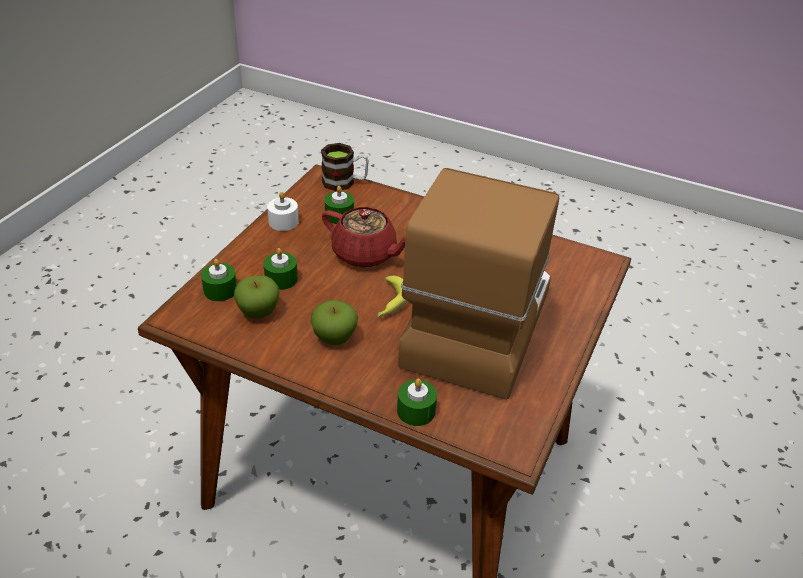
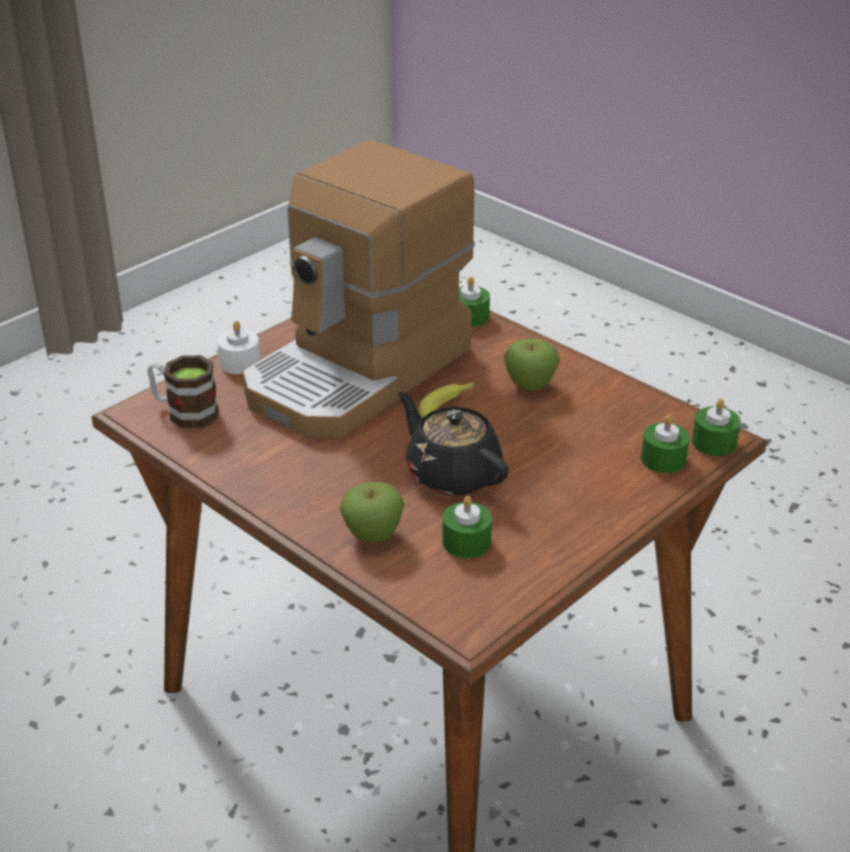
camera: 160 degrees left, 5 degrees down
apple [234,275,279,318] -> apple moved to [340,482,404,543]
green candle [263,248,298,290] -> green candle moved to [692,399,741,456]
white candle [267,192,299,231] -> white candle moved to [217,321,260,374]
mug [321,143,369,191] -> mug moved to [147,355,219,428]
red teapot [322,207,406,268] -> black teapot [398,392,509,495]

